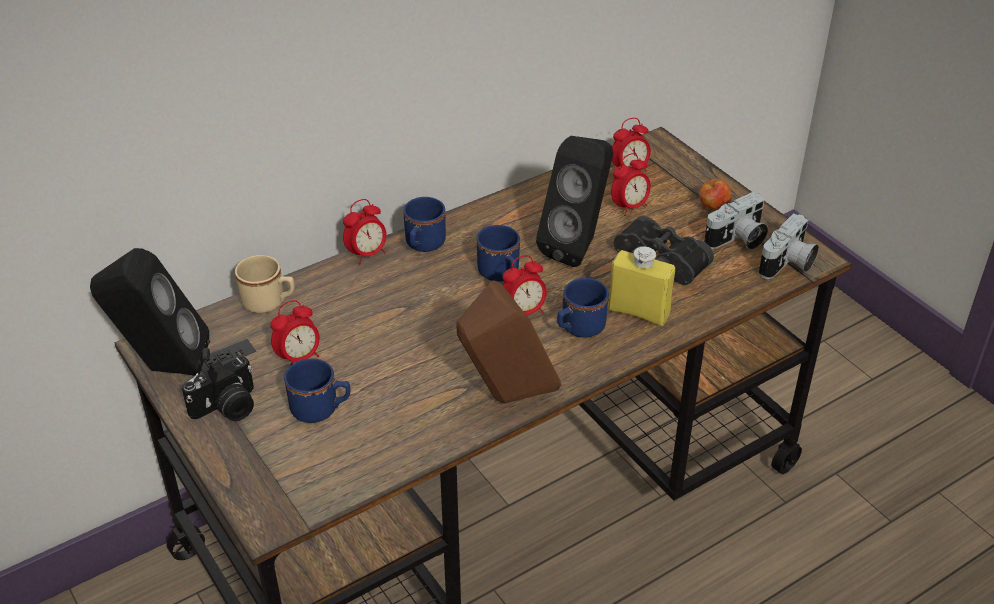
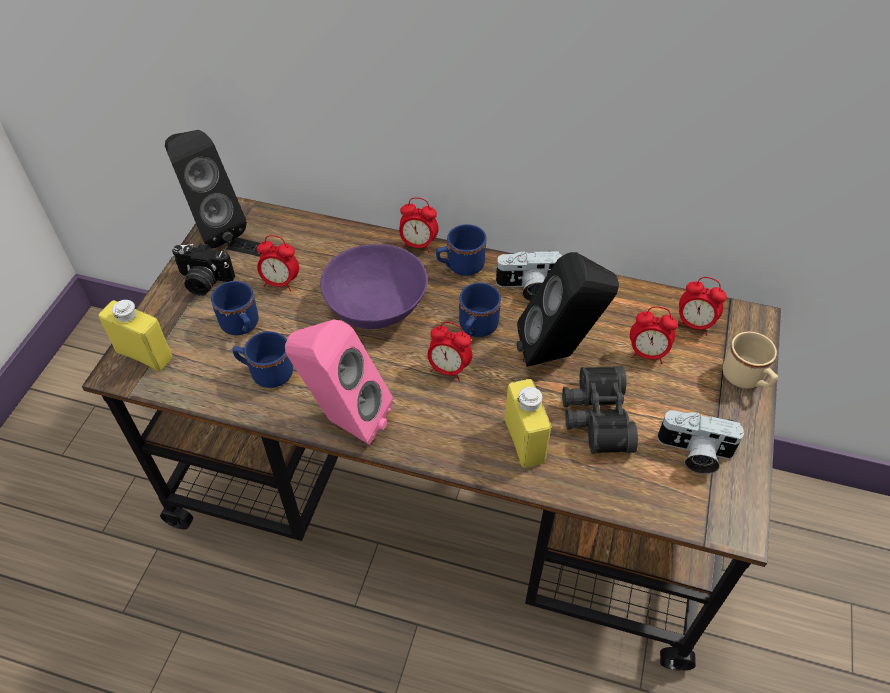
camera: 50 degrees right, 10 degrees up
beige mug [235,255,294,313] -> beige mug moved to [723,332,778,388]
brown speaker [456,280,561,404] -> pink speaker [285,319,393,445]
blue mug [557,278,609,338] -> blue mug moved to [232,331,293,388]
apple [699,179,732,210] -> none
camera [759,213,819,279] -> camera moved to [494,251,563,301]
none -> yellow bottle [98,300,172,371]
none -> purple bowl [320,244,428,329]

